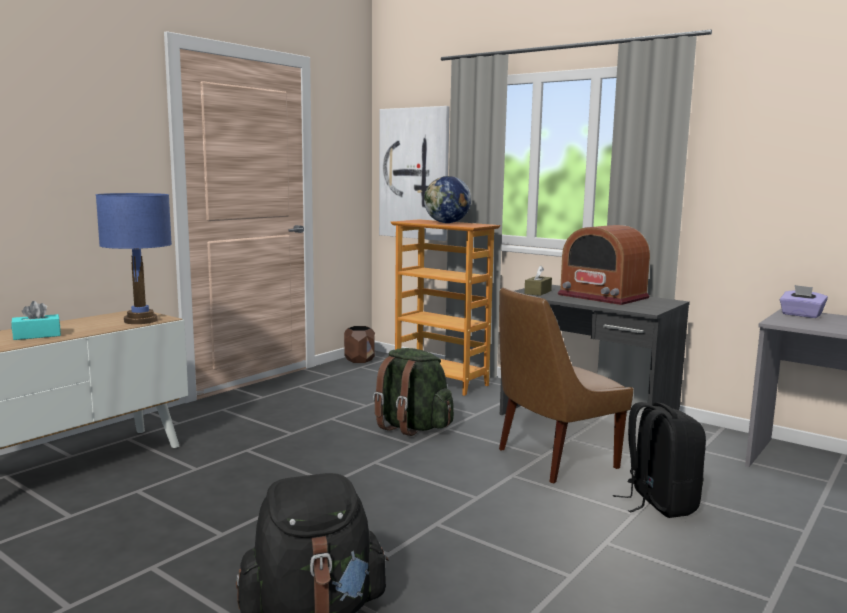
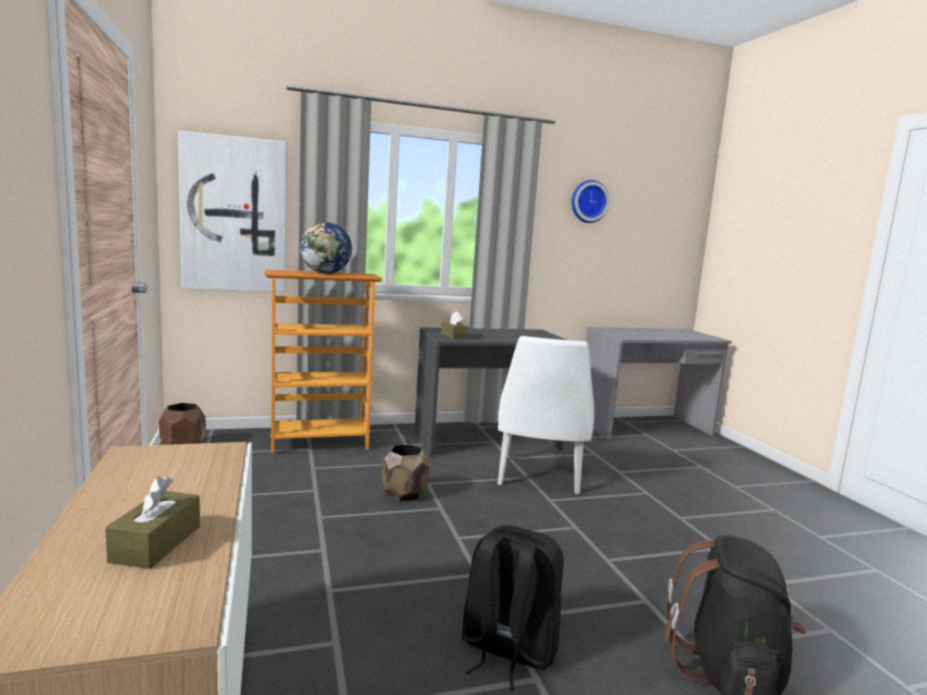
camera: 55 degrees left, 0 degrees up
turquoise tissue box [11,301,61,340] -> brown tissue box [105,476,200,569]
blue table lamp [96,193,172,324] -> none
green backpack [373,348,454,436] -> brown planter [382,444,429,501]
brown chair [499,287,633,484] -> white chair [498,336,594,494]
radio [558,225,650,305] -> none
black backpack [613,402,706,518] -> black backpack moved to [461,525,563,691]
purple tissue box [780,285,828,318] -> none
none -> wall clock [571,180,609,223]

